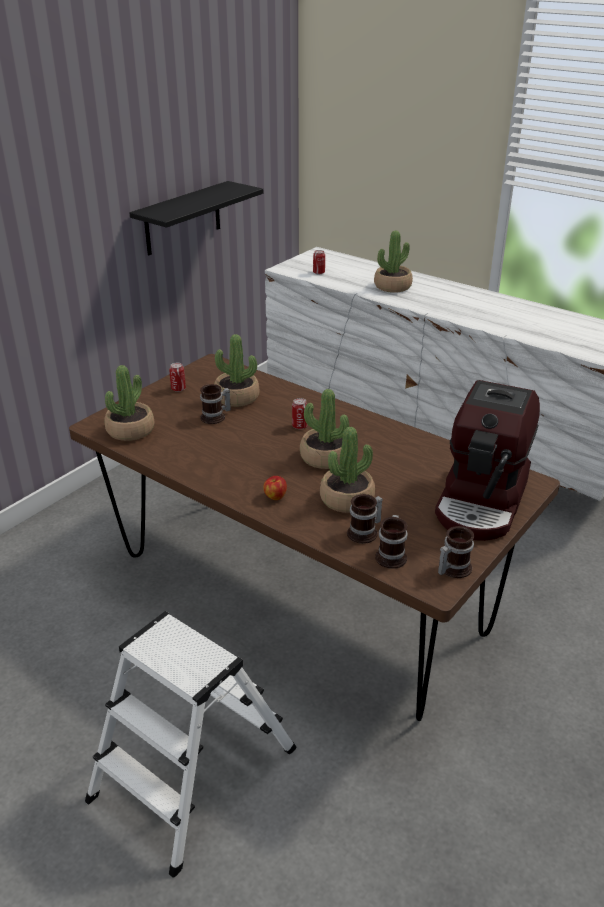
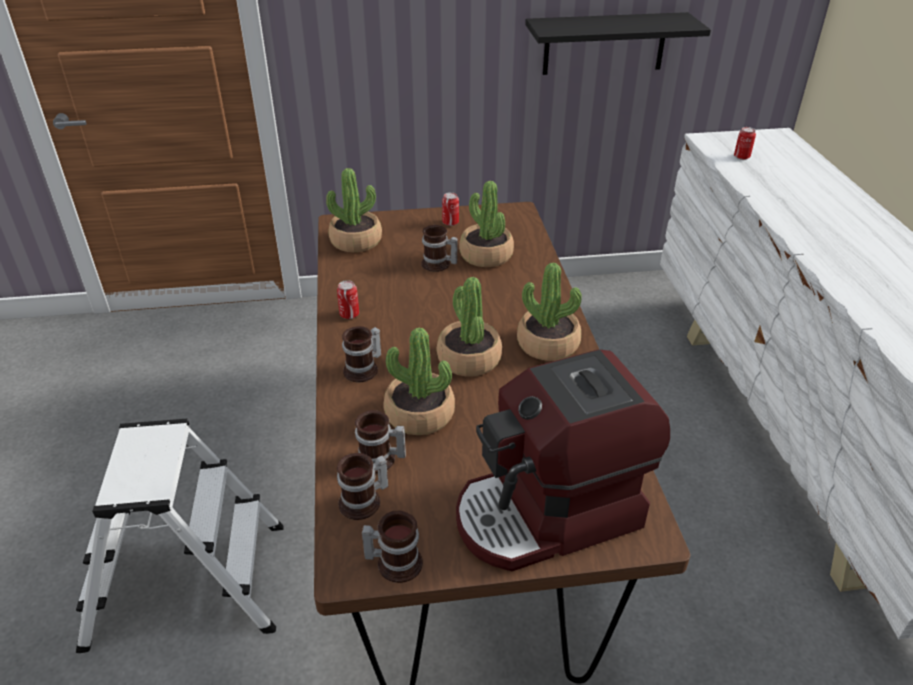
camera: 45 degrees right, 5 degrees up
apple [263,476,287,500] -> mug [342,326,381,382]
can [292,398,308,429] -> can moved to [337,280,359,319]
potted plant [374,230,413,293] -> potted plant moved to [517,263,582,361]

